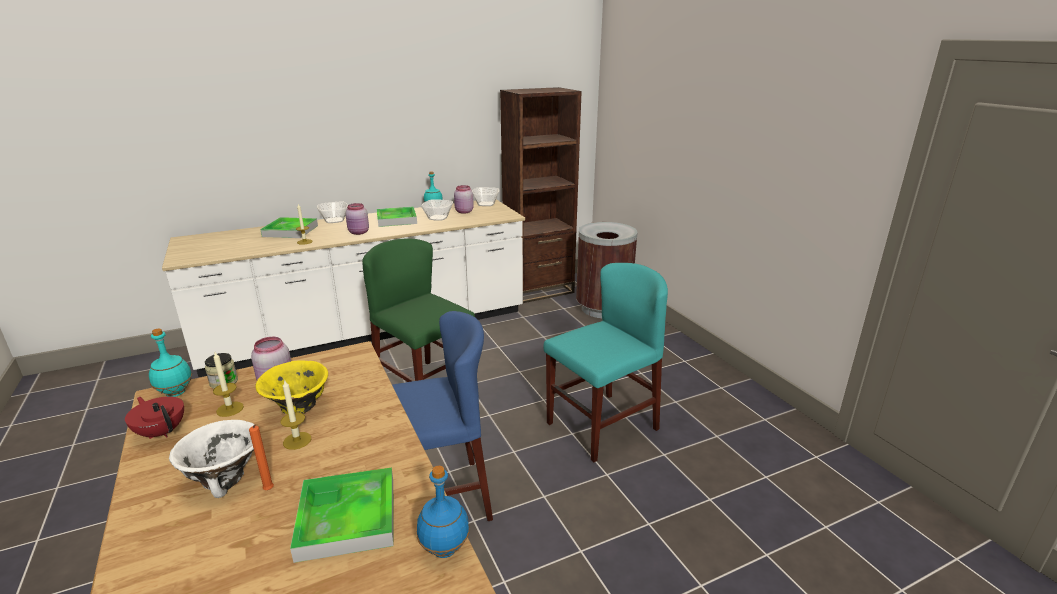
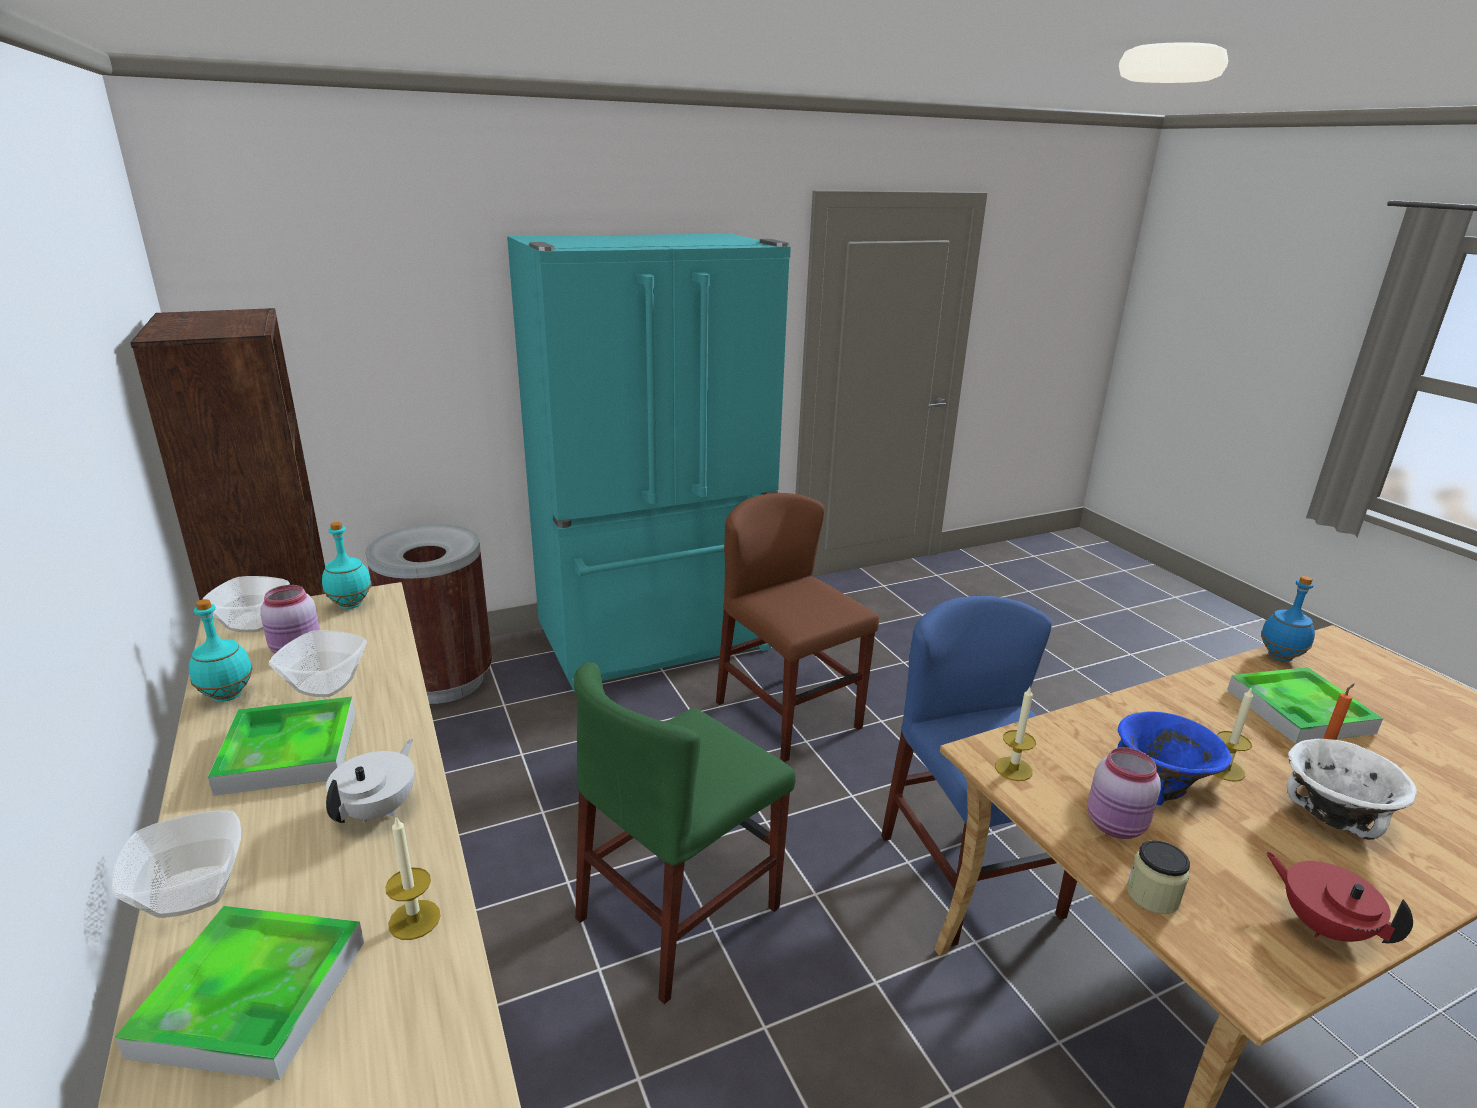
camera: 90 degrees left, 0 degrees up
red teapot [125,396,184,439] -> red teapot turned 105 degrees clockwise [1266,852,1413,943]
turquoise bottle [149,329,192,397] -> turquoise bottle moved to [322,522,371,609]
candle [213,352,244,417] -> candle moved to [995,687,1036,781]
yellow bowl [255,360,328,414] -> blue bowl [1118,711,1231,805]
pink jar [345,203,369,235] -> white teapot [326,739,415,823]
turquoise chair [543,263,668,462] -> brown chair [716,493,879,762]
none -> turquoise fridge [507,234,791,692]

